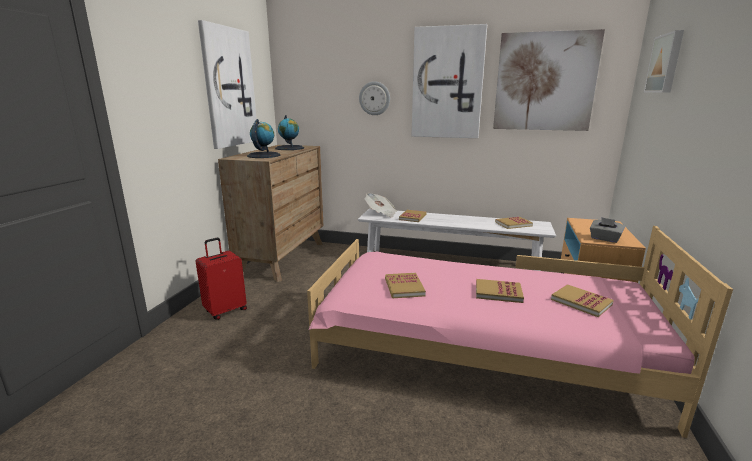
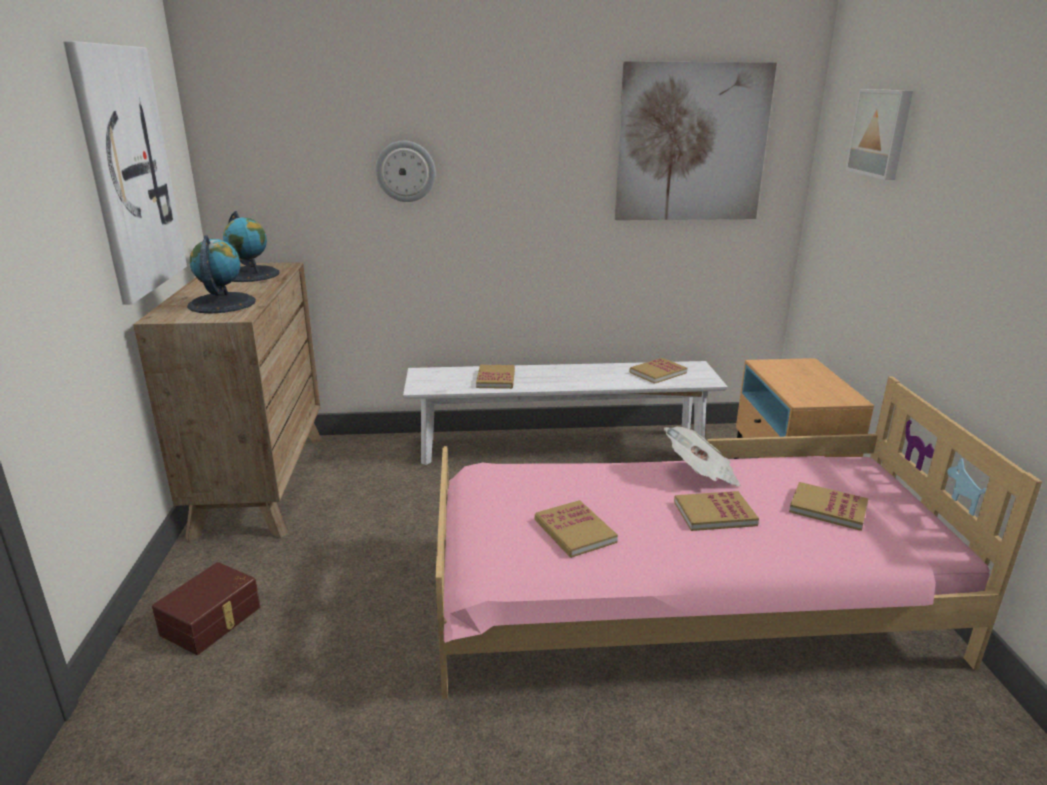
camera: 20 degrees left, 5 degrees up
red suitcase [195,238,247,320] -> brown storage box [152,562,260,655]
newspaper [365,193,397,217] -> newspaper moved to [664,426,741,486]
picture [412,24,487,138] -> none
grey tissue box [590,217,625,243] -> none

